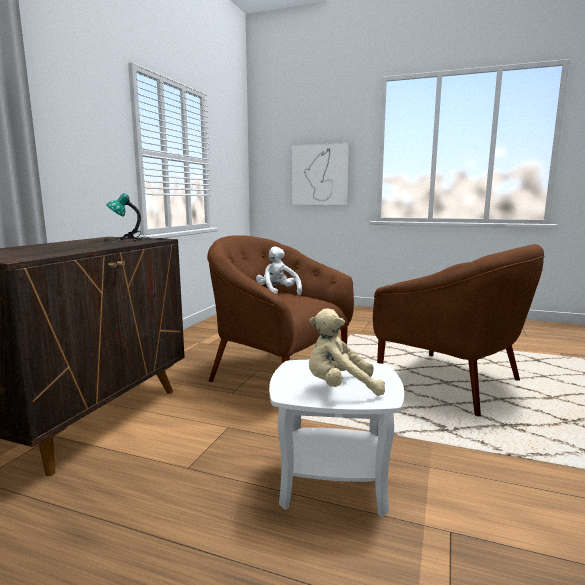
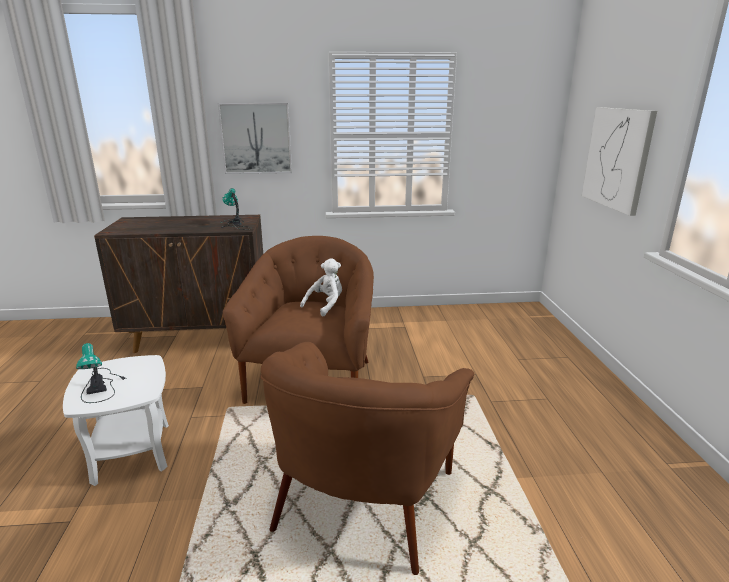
camera: 65 degrees right, 10 degrees up
beige plush toy [309,308,385,396] -> table lamp [76,343,126,403]
none -> picture [218,103,292,174]

